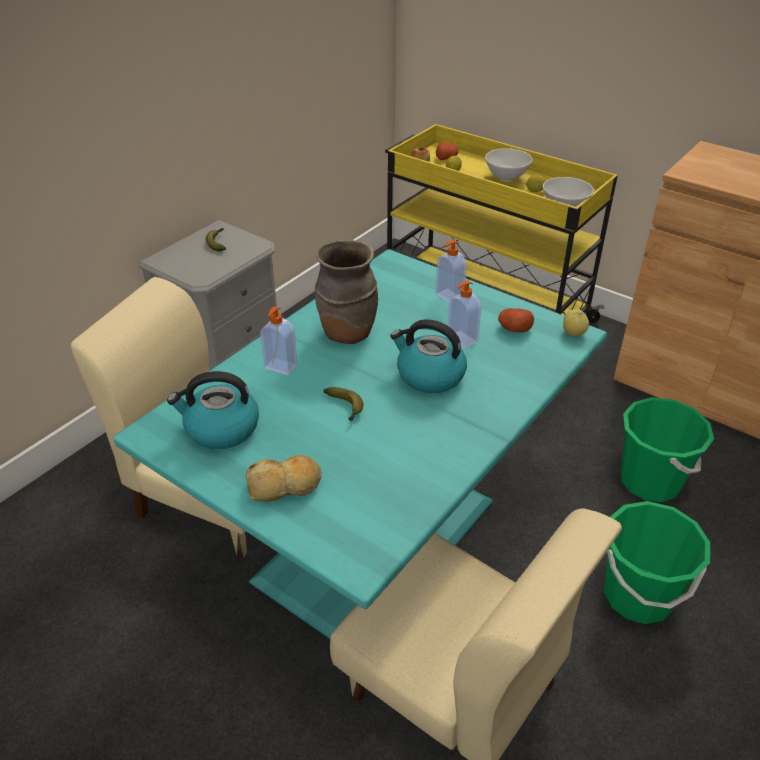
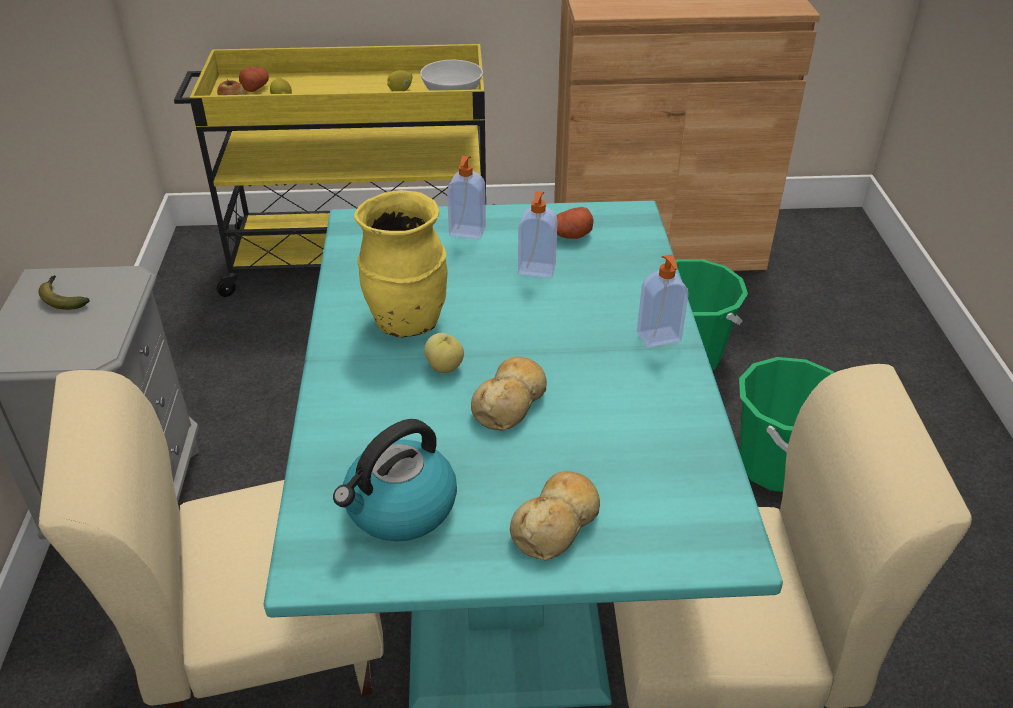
camera: 40 degrees left, 0 degrees up
soap dispenser [260,306,298,375] -> soap dispenser moved to [637,255,689,348]
brown vase [315,240,378,344] -> yellow vase [354,190,448,338]
banana [323,387,363,421] -> bread [471,356,547,430]
kettle [390,319,467,393] -> none
white bowl [485,148,532,181] -> none
apple [563,309,589,336] -> apple moved to [424,333,464,373]

